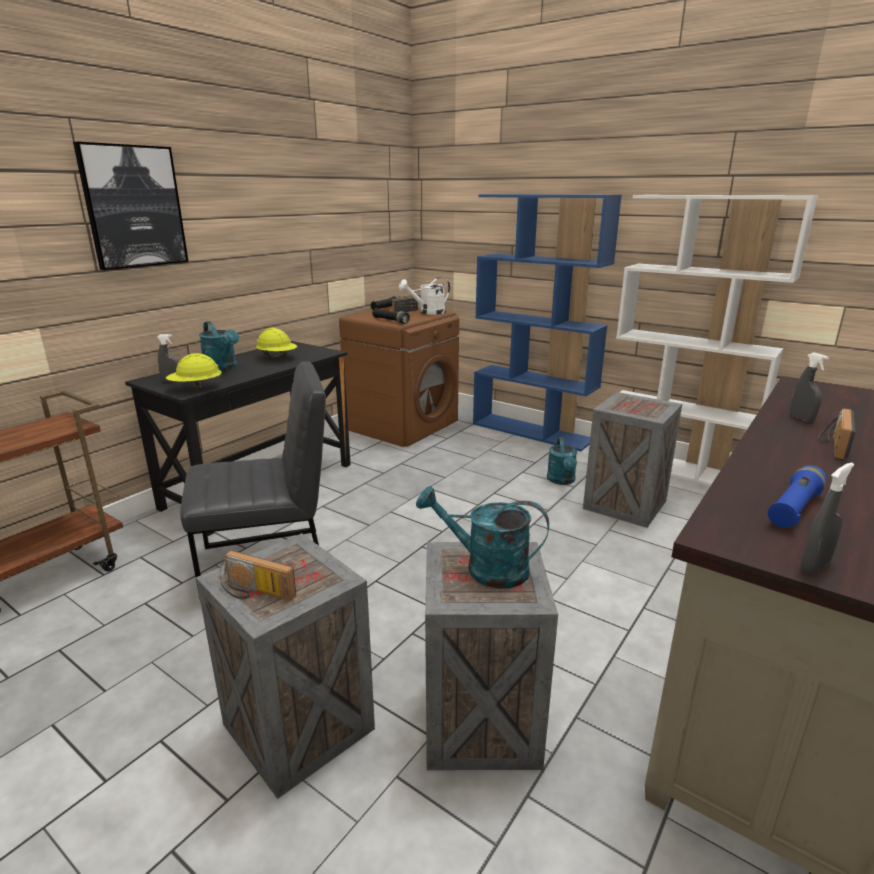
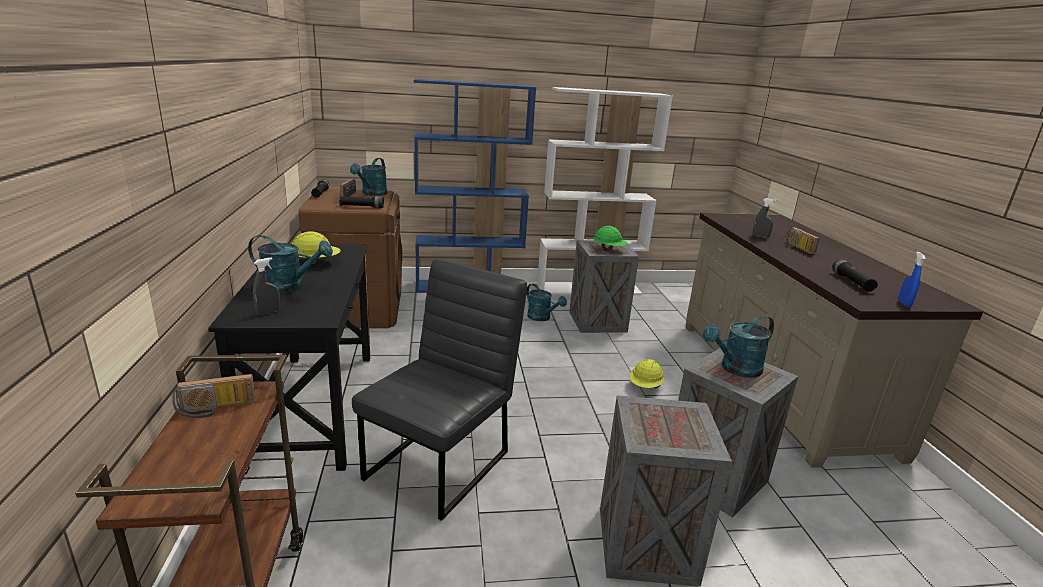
camera: 45 degrees left, 0 degrees up
picture [73,142,188,270] -> none
yellow hard hat [166,353,222,390] -> yellow hard hat moved to [629,359,664,388]
radio [220,550,296,601] -> radio moved to [172,374,256,418]
white watering can [399,277,450,315] -> turquoise watering can [350,158,387,196]
blue flashlight [768,465,827,528] -> black flashlight [833,259,878,292]
grey spray bottle [800,463,854,574] -> blue spray bottle [898,252,925,307]
none -> green hard hat [593,226,628,251]

